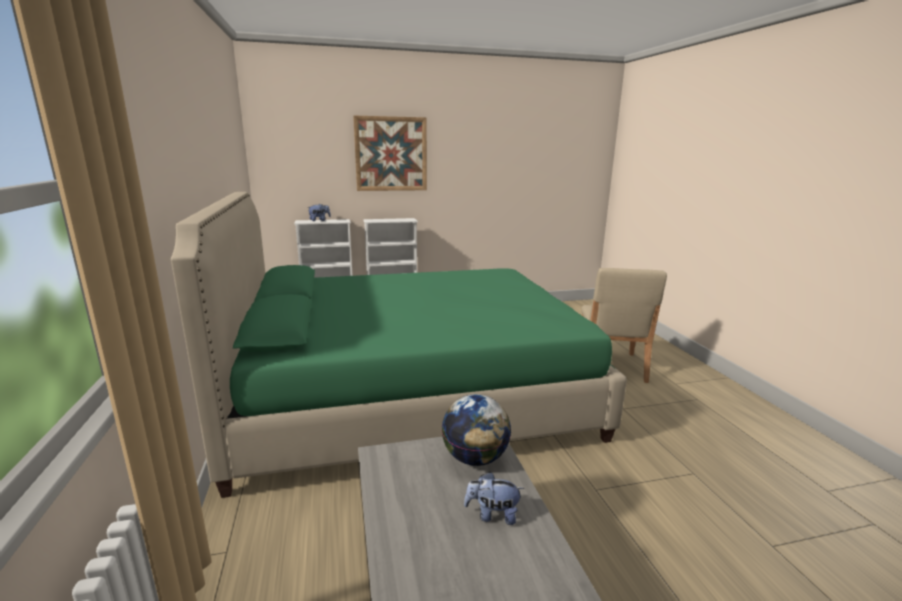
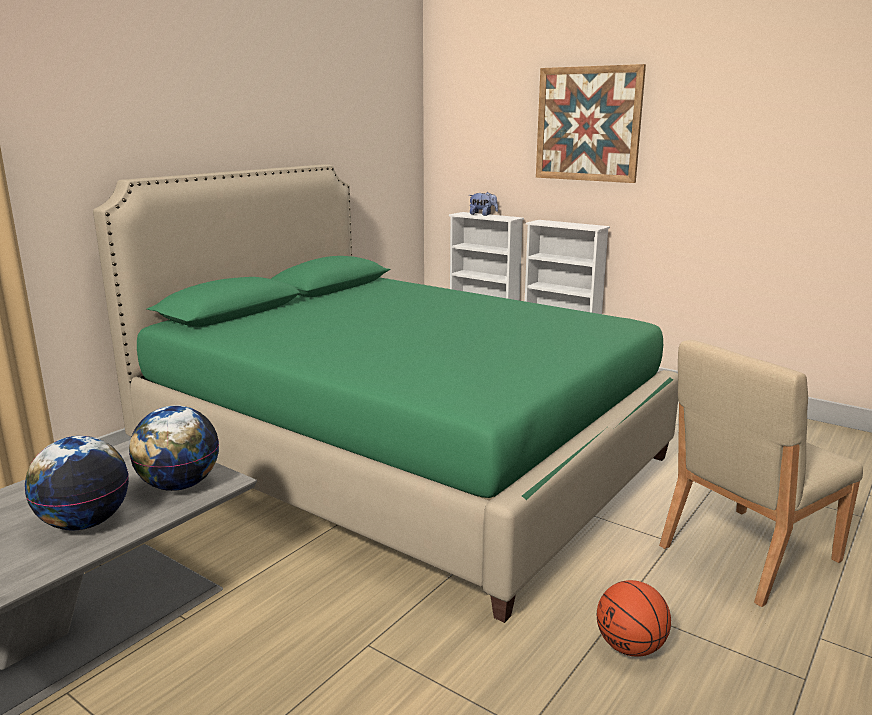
camera: 50 degrees right, 0 degrees up
plush toy [464,472,524,525] -> globe [25,436,129,531]
none -> basketball [597,580,671,657]

